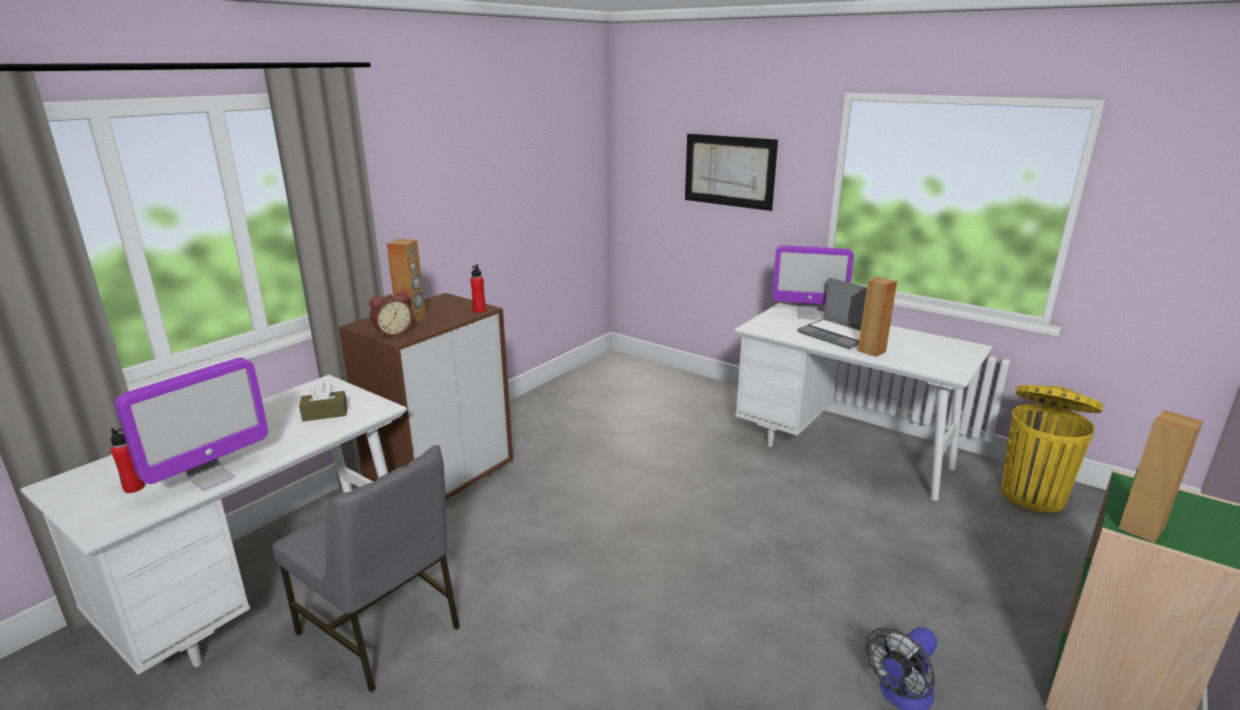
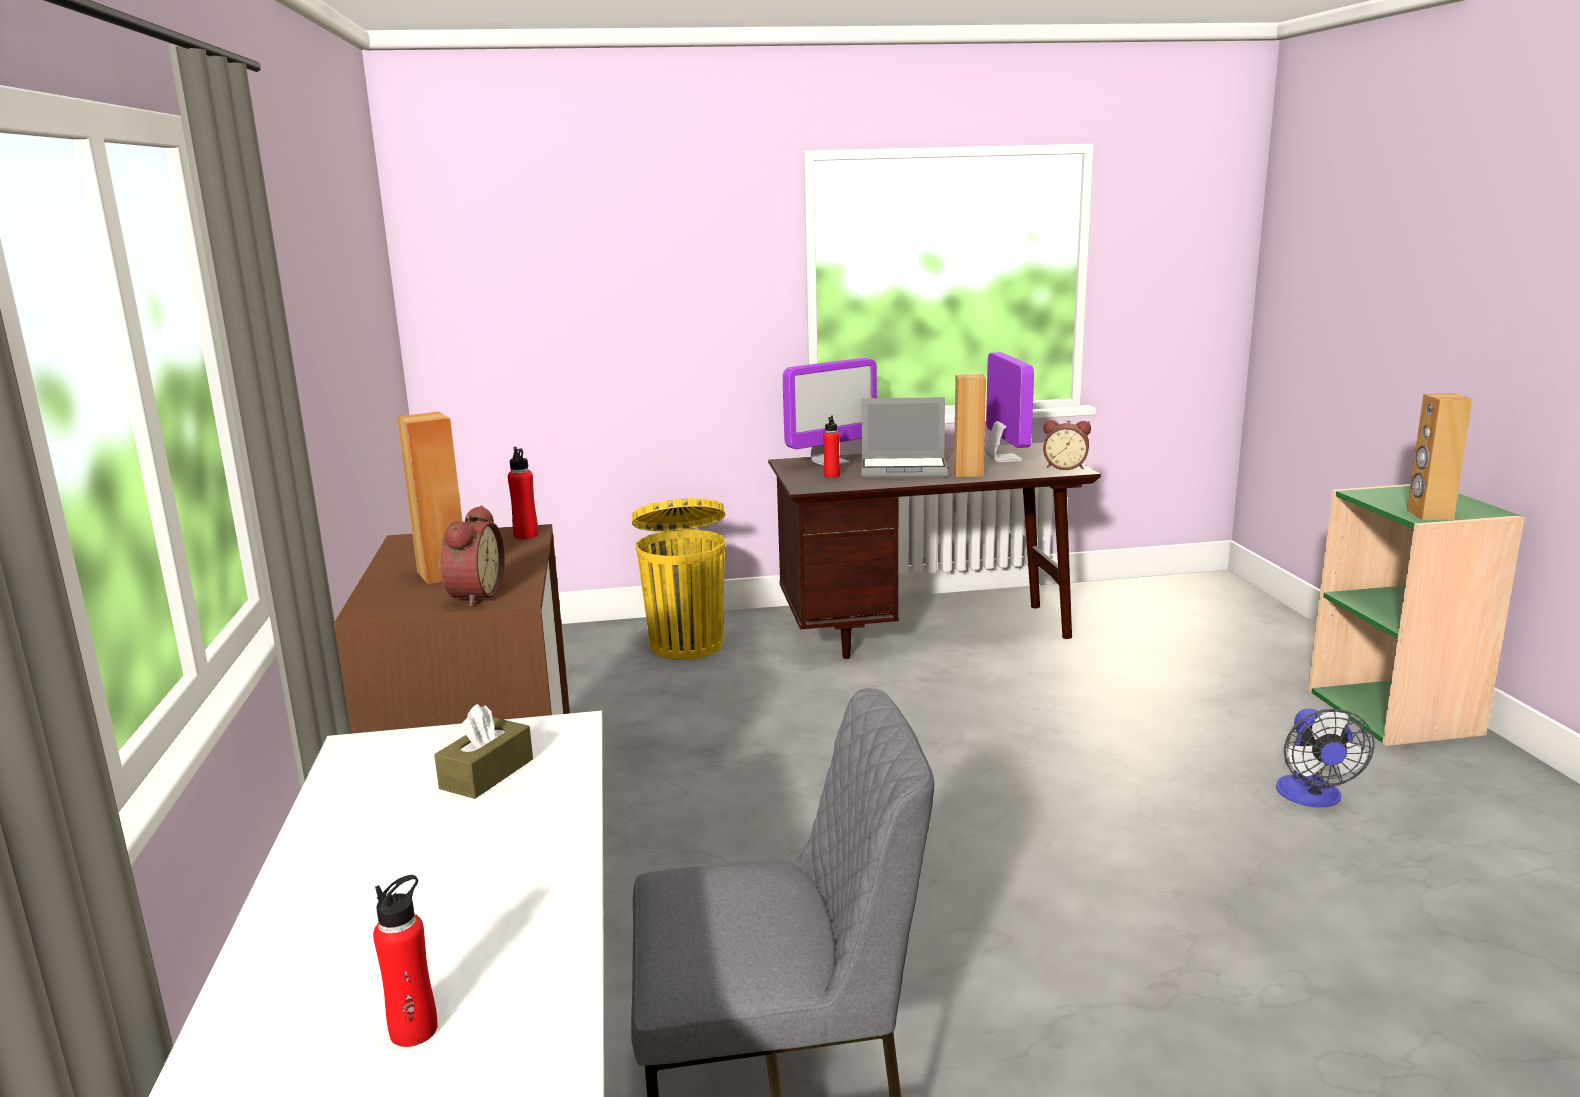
camera: 45 degrees left, 5 degrees down
monitor [115,358,268,491] -> monitor moved to [986,352,1034,463]
picture [685,133,778,211] -> none
white desk [734,303,993,501] -> brown desk [768,442,1101,659]
yellow trash can [1001,385,1103,513] -> yellow trash can moved to [632,498,725,660]
none -> red bottle [823,415,840,478]
none -> alarm clock [1043,420,1091,470]

